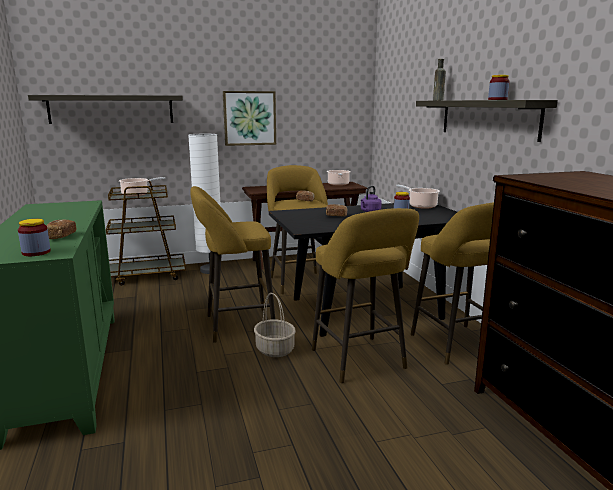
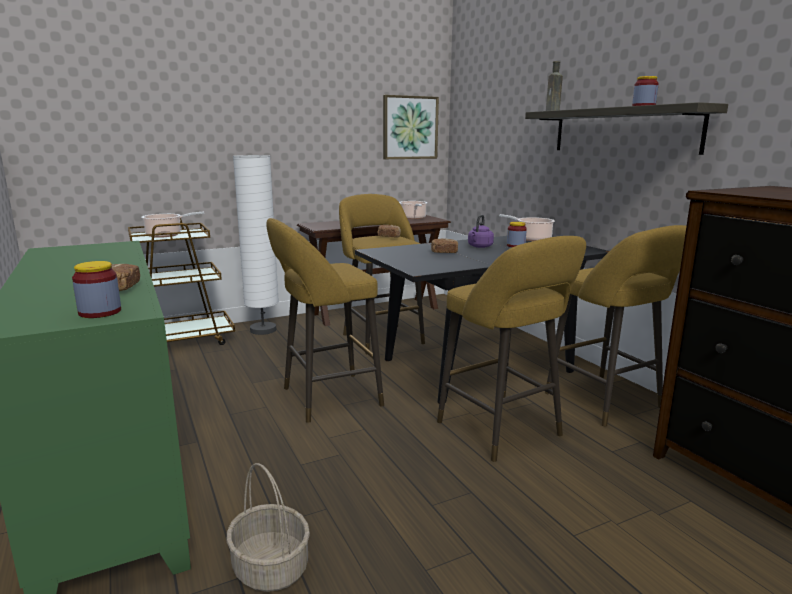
camera: 10 degrees left, 0 degrees up
shelf [28,95,183,124] -> none
picture [223,91,276,146] -> picture moved to [383,95,439,159]
basket [254,293,296,357] -> basket moved to [226,463,310,592]

